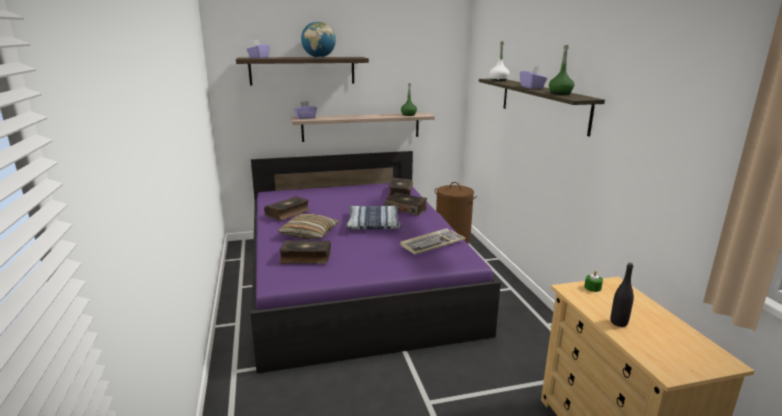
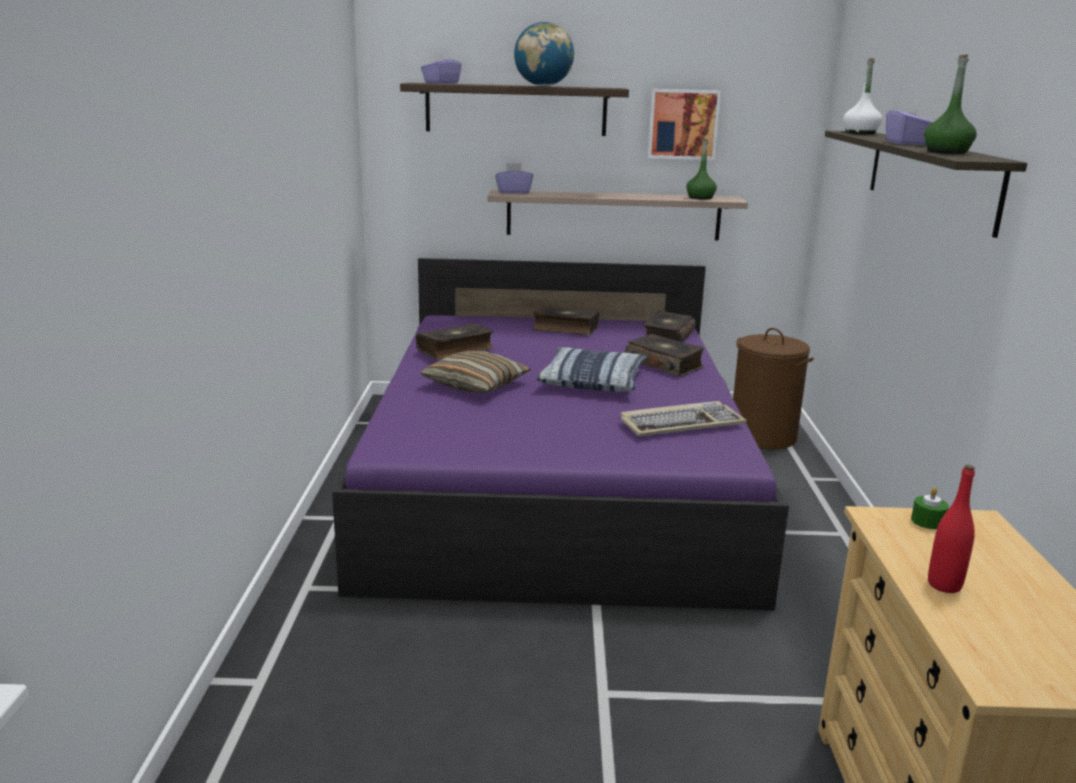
camera: 15 degrees right, 0 degrees up
book [279,240,331,264] -> book moved to [533,306,599,335]
black bottle [610,263,634,327] -> red bottle [928,465,975,593]
none -> picture [647,89,721,160]

